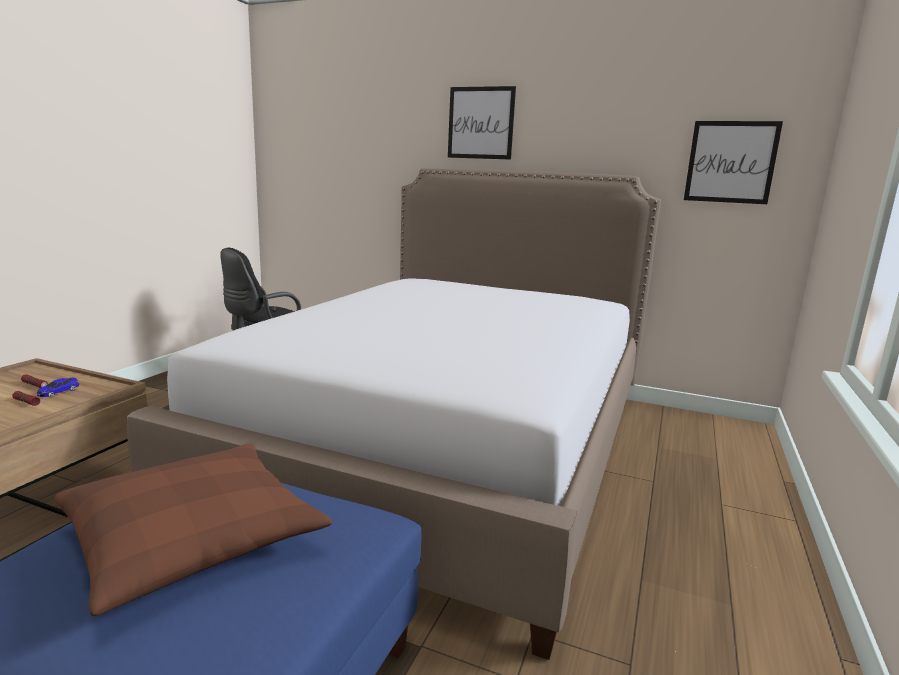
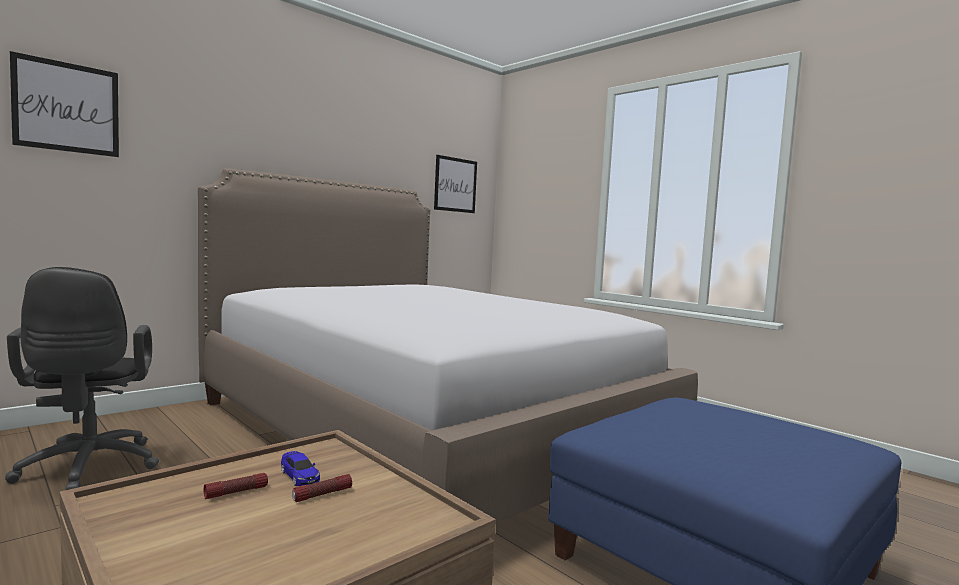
camera: 65 degrees left, 10 degrees down
brown pillow [55,443,332,616] -> none
picture [448,86,516,160] -> picture moved to [10,51,119,157]

